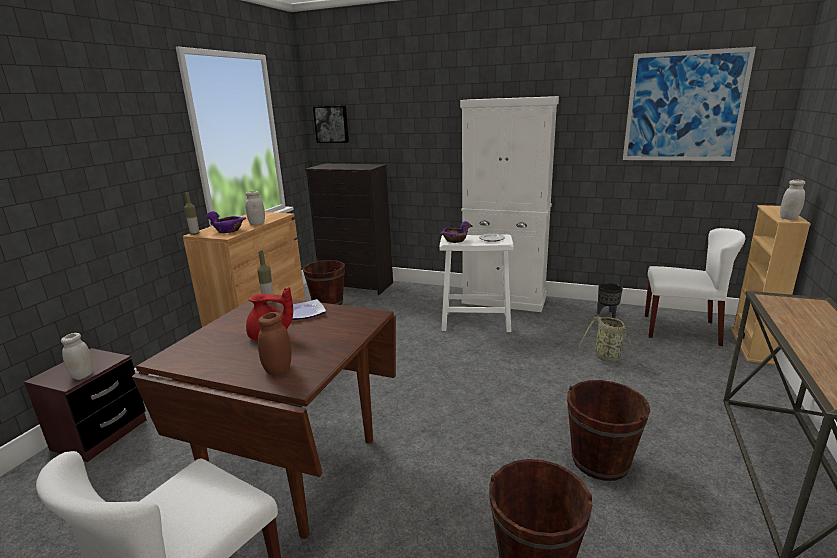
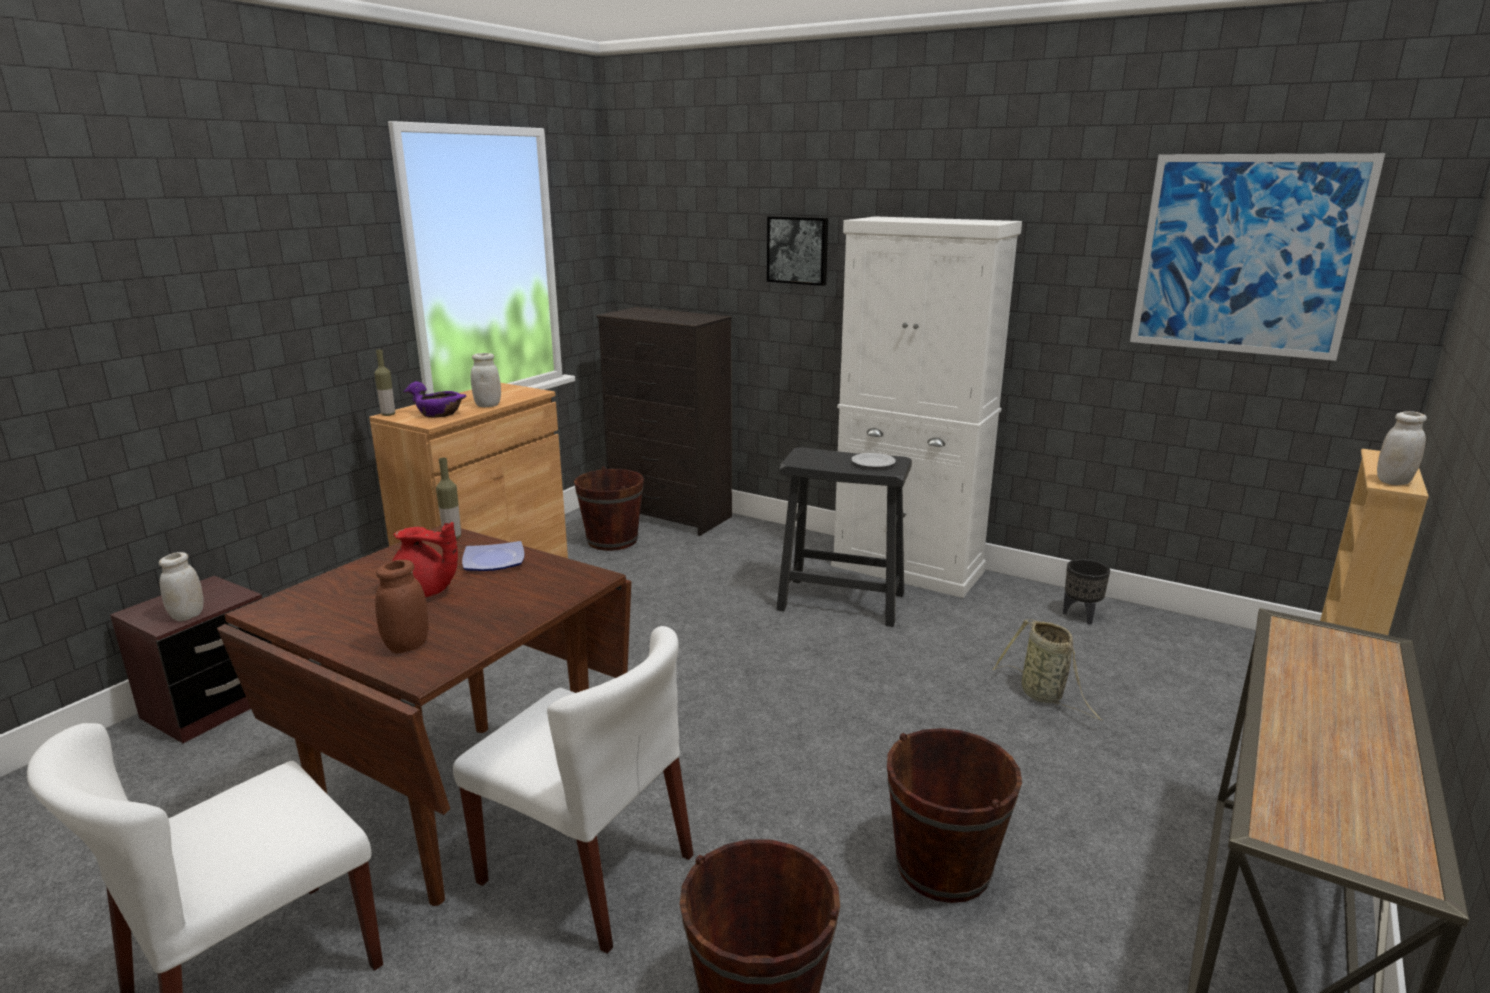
camera: 10 degrees right, 0 degrees up
picture [313,106,349,143] -> picture moved to [767,216,828,286]
purple bowl [440,221,473,243] -> none
white stool [440,234,513,332] -> black stool [777,447,912,627]
white chair [645,228,746,346] -> white chair moved to [453,626,694,954]

